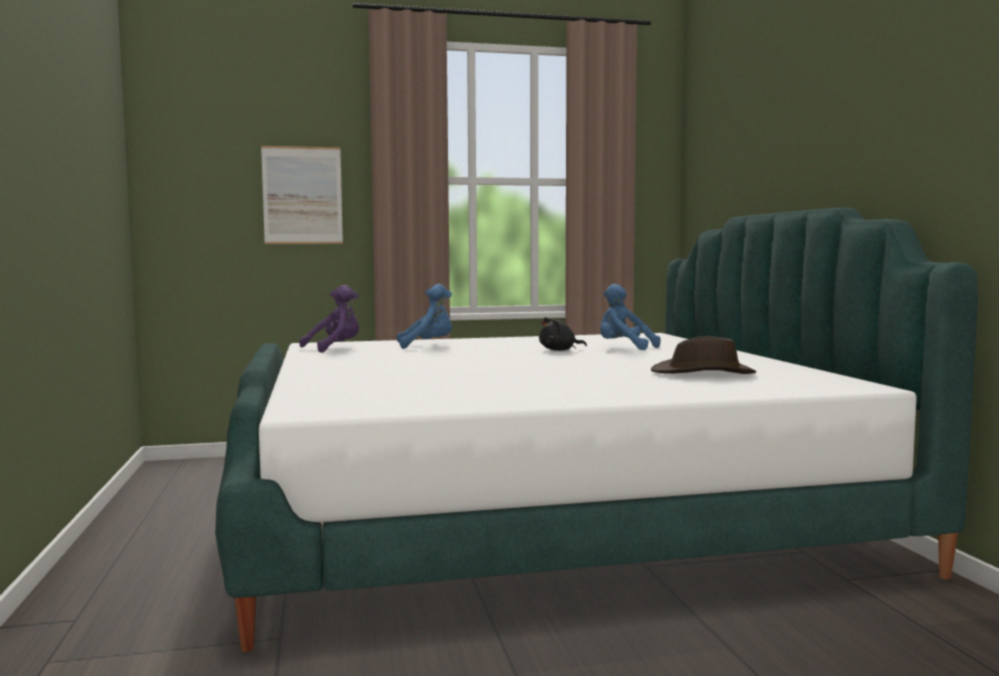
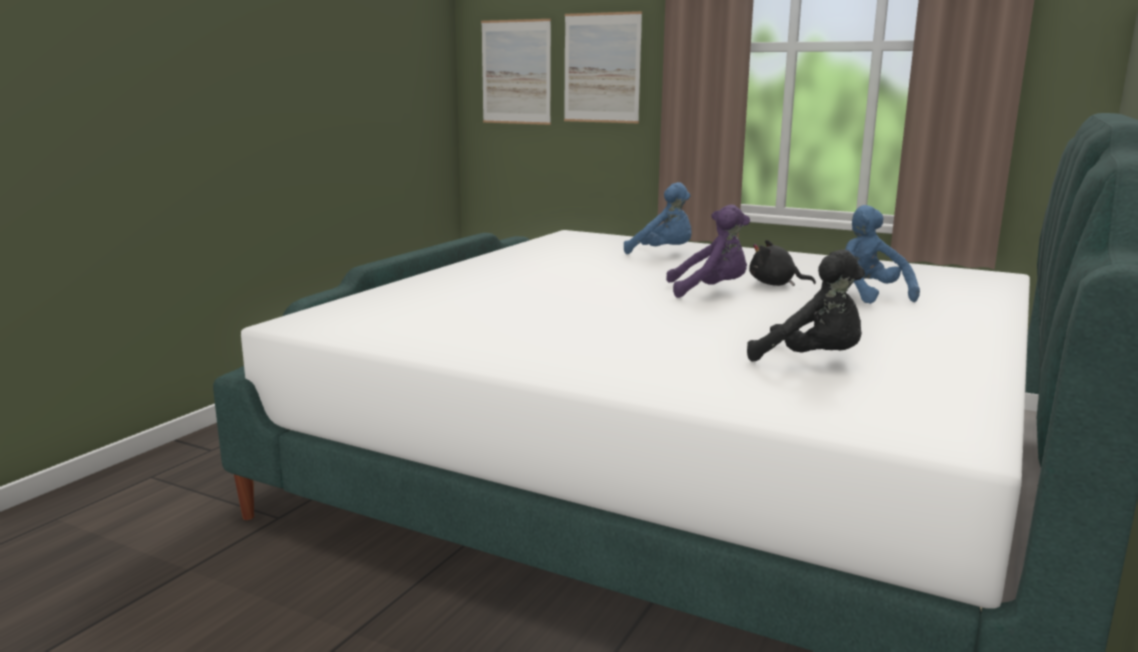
camera: 40 degrees right, 10 degrees up
purple plush toy [299,285,359,353] -> purple plush toy moved to [666,204,750,298]
brown hat [651,336,756,374] -> black plush toy [747,249,865,361]
none -> picture [481,19,551,125]

